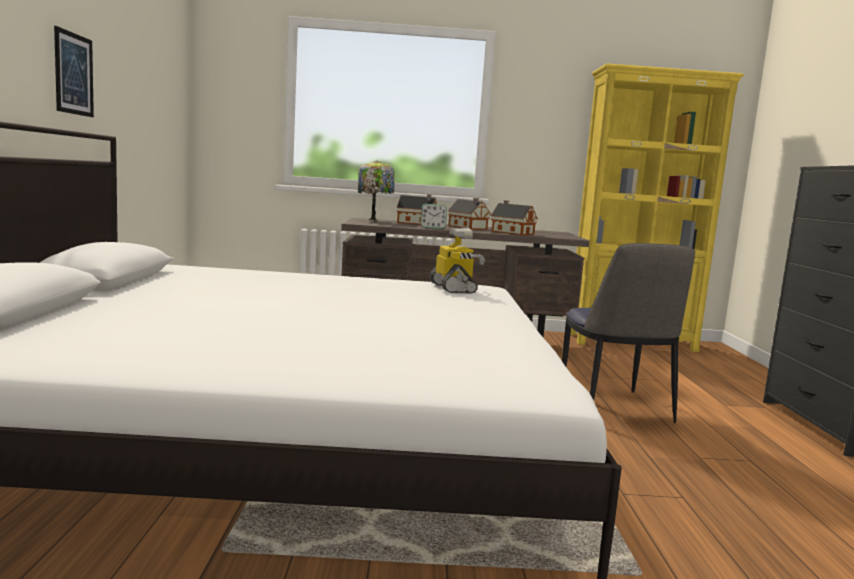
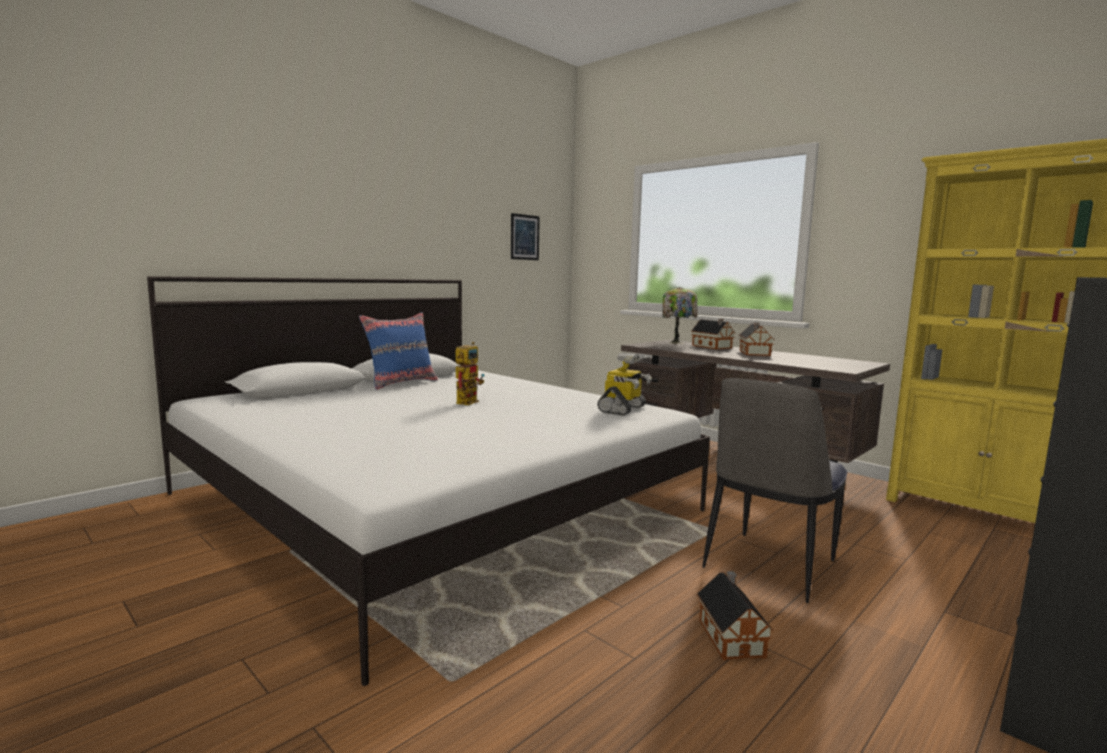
camera: 45 degrees right, 0 degrees up
picture [54,26,94,117] -> picture moved to [511,213,540,260]
alarm clock [421,204,447,229] -> none
toy house [491,200,538,235] -> toy house moved to [697,571,774,660]
none -> blue pillow [359,312,438,390]
none -> toy robot [456,342,484,405]

